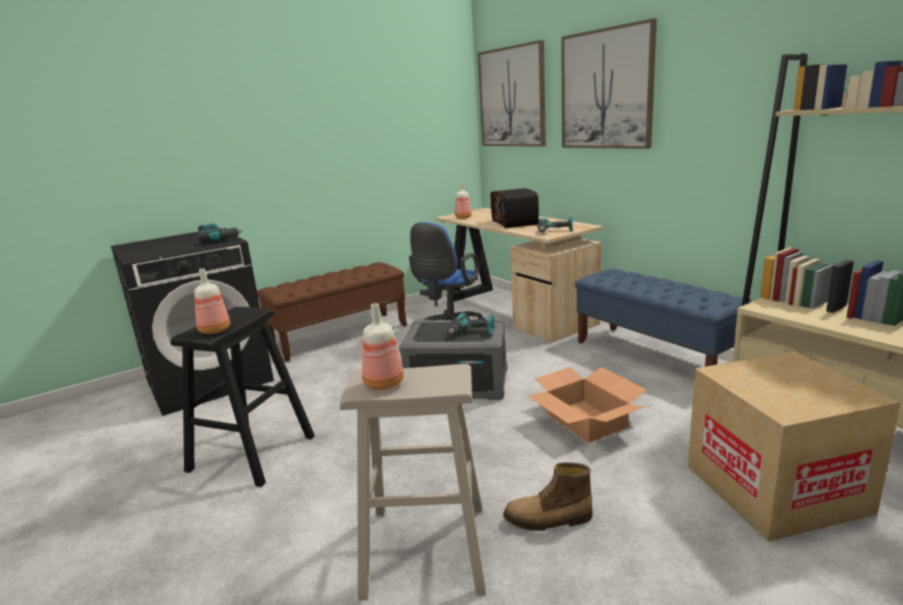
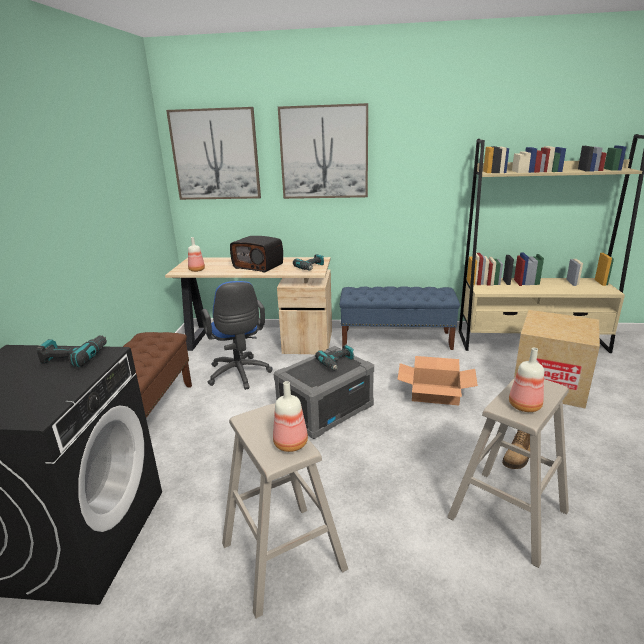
camera: 50 degrees left, 5 degrees up
black stool [171,307,315,487] -> beige stool [222,403,348,619]

